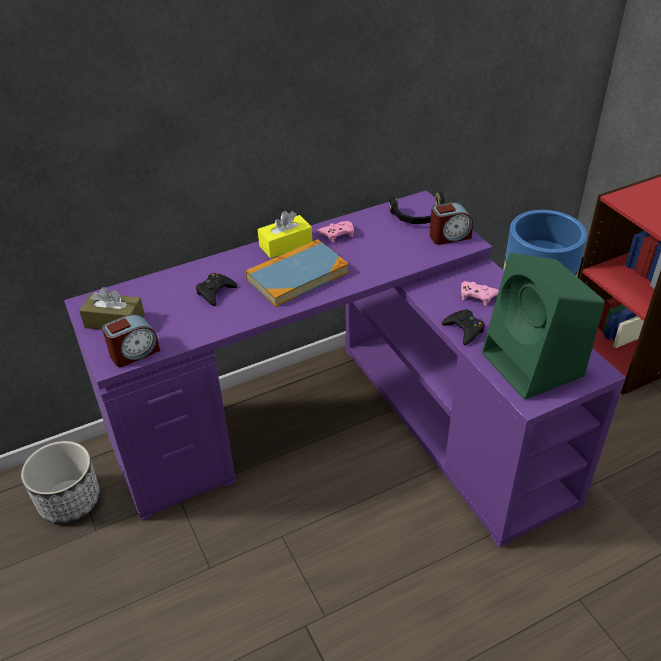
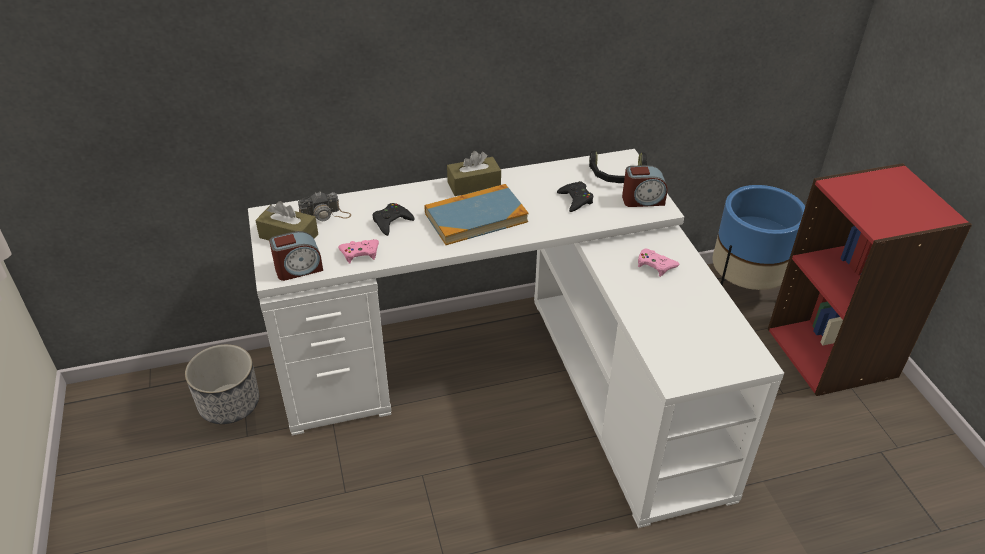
camera: 10 degrees right, 0 degrees up
purple desk [64,190,626,548] -> white desk [248,149,784,528]
yellow tissue box [258,211,312,258] -> brown tissue box [447,151,501,196]
pink game controller [317,221,354,243] -> pink game controller moved to [338,239,379,263]
black game controller [442,309,485,345] -> black game controller moved to [557,181,593,212]
green speaker [482,253,605,400] -> none
none -> camera [298,192,351,221]

